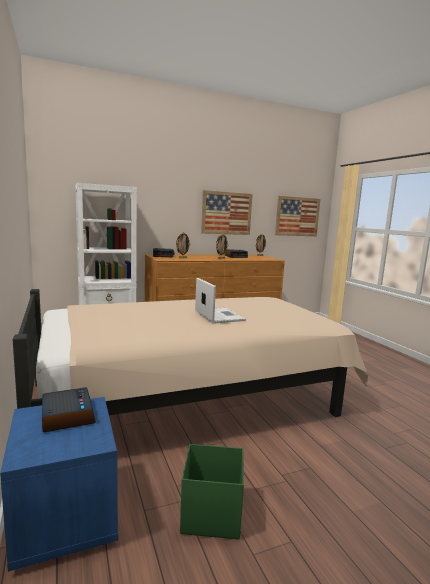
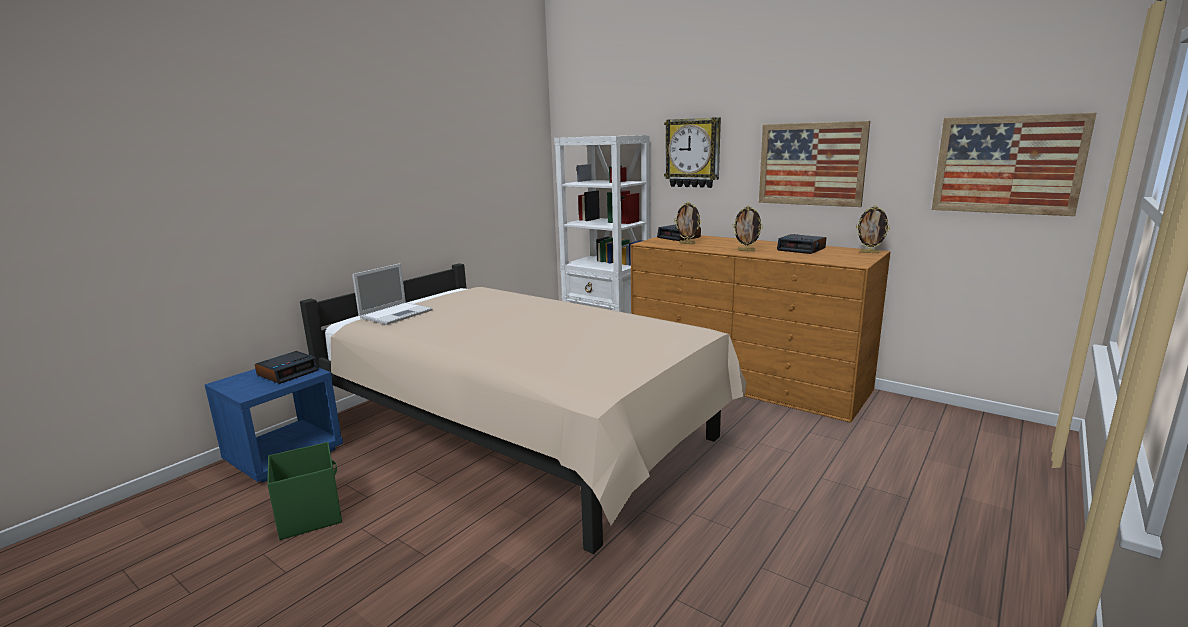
camera: 60 degrees right, 5 degrees up
laptop [195,278,246,324] -> laptop moved to [352,263,433,325]
none -> wall clock [664,117,721,188]

